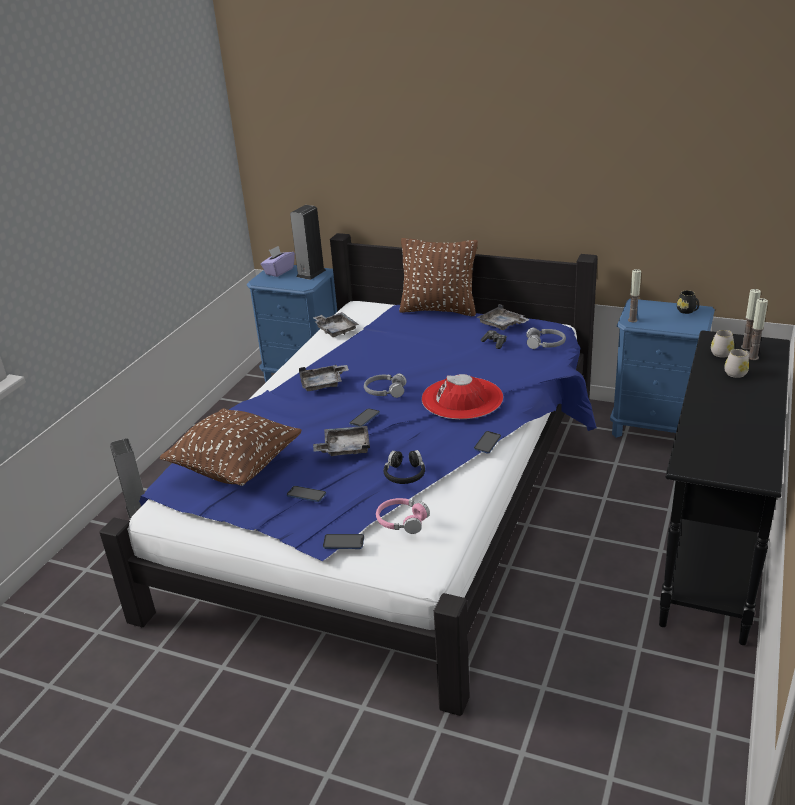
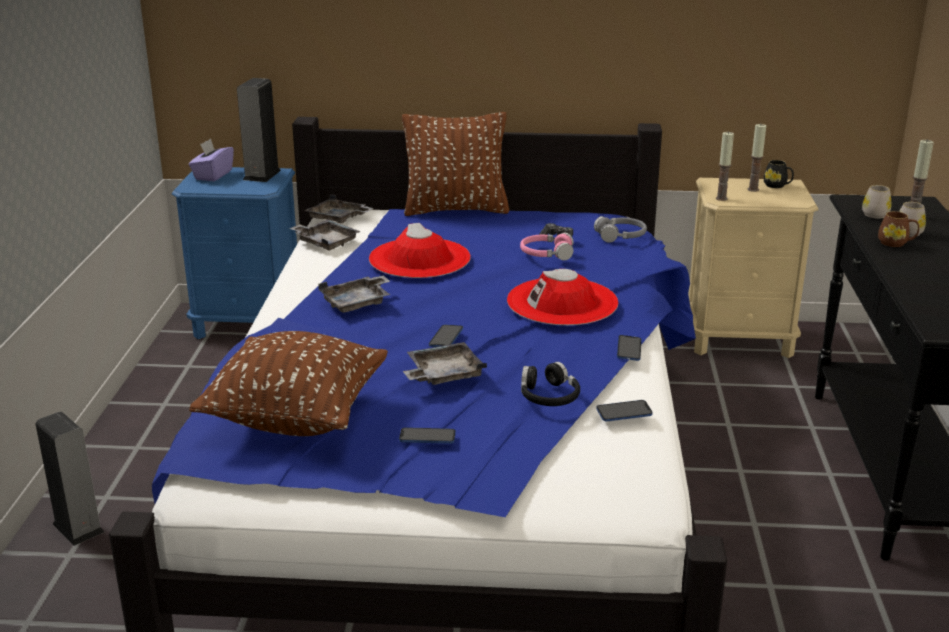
camera: 20 degrees left, 5 degrees down
phone [323,534,364,549] -> phone moved to [596,400,653,422]
grey headphones [364,373,407,398] -> none
pink headphones [376,498,430,534] -> pink headphones moved to [520,233,574,260]
grey tray [476,304,530,330] -> grey tray moved to [304,194,374,223]
blue nightstand [610,298,715,438] -> beige nightstand [689,178,819,358]
candle [741,289,761,350] -> candle moved to [748,124,766,192]
none -> red hat [369,223,471,278]
none -> brown mug [878,211,919,247]

